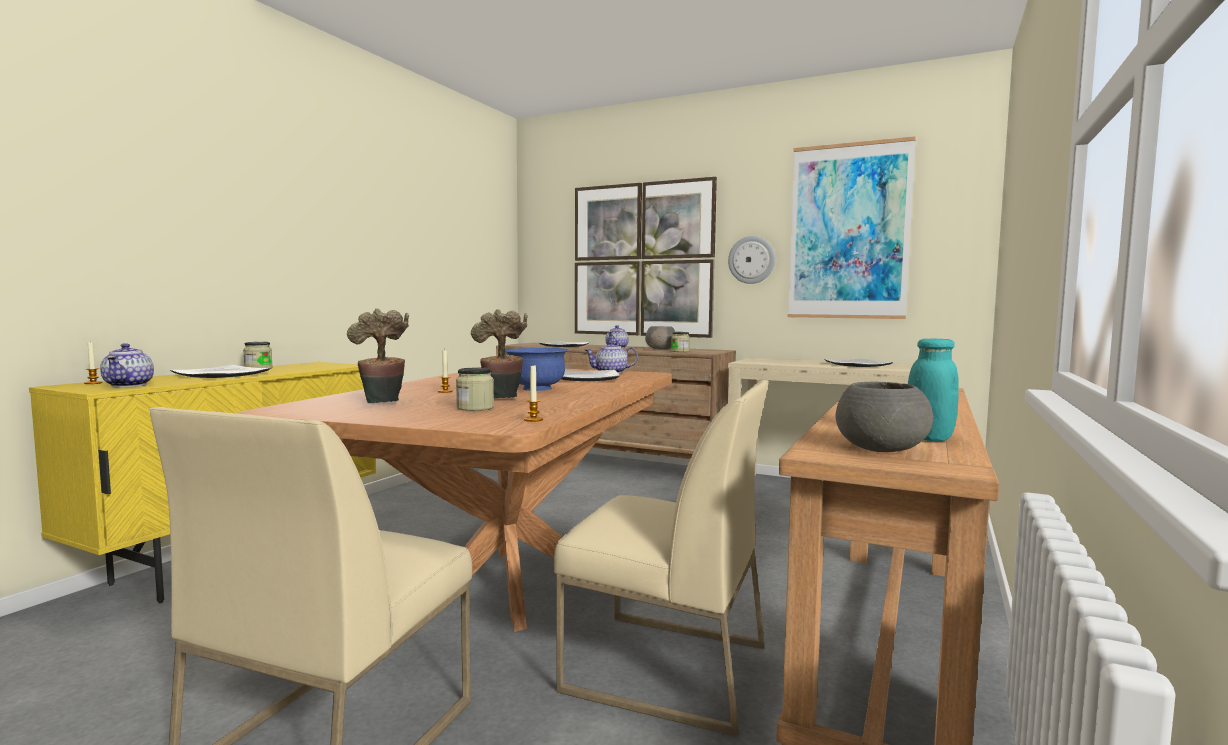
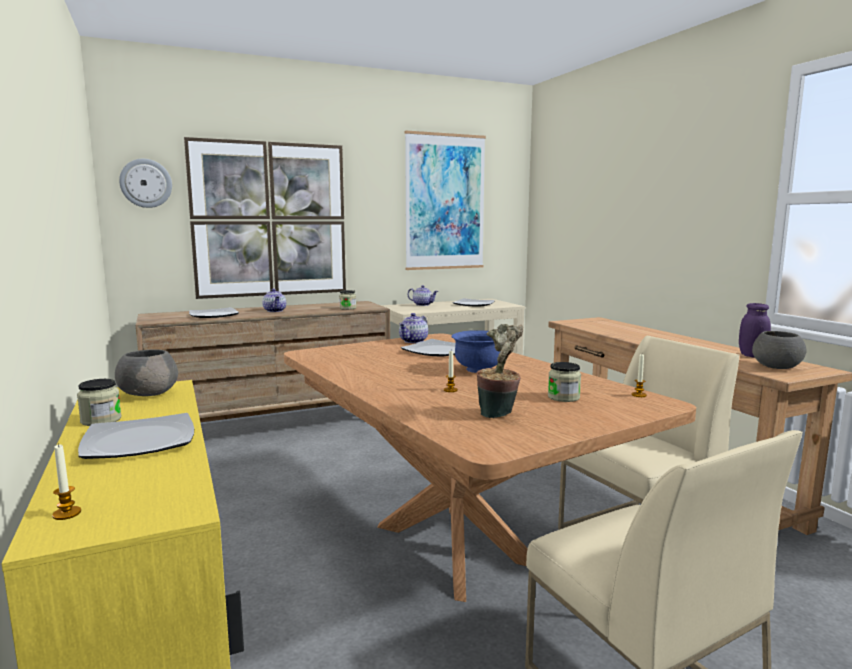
camera: 50 degrees left, 5 degrees up
teapot [100,343,154,387] -> teapot moved to [407,285,438,306]
potted plant [471,309,528,399] -> none
grey bowl [645,326,675,350] -> grey bowl moved to [115,349,178,396]
wall clock [728,236,775,284] -> wall clock moved to [119,159,172,208]
turquoise jar [908,338,958,441] -> purple jar [739,303,771,357]

